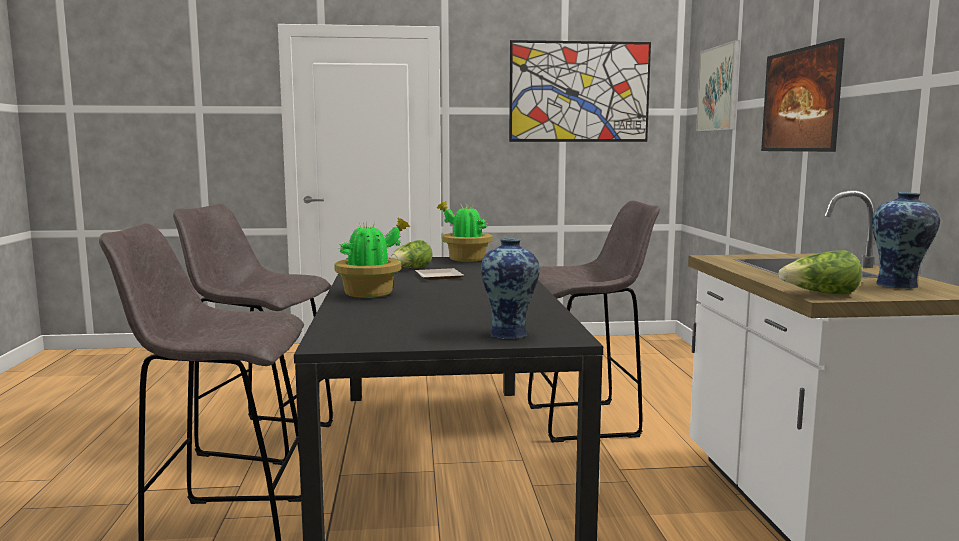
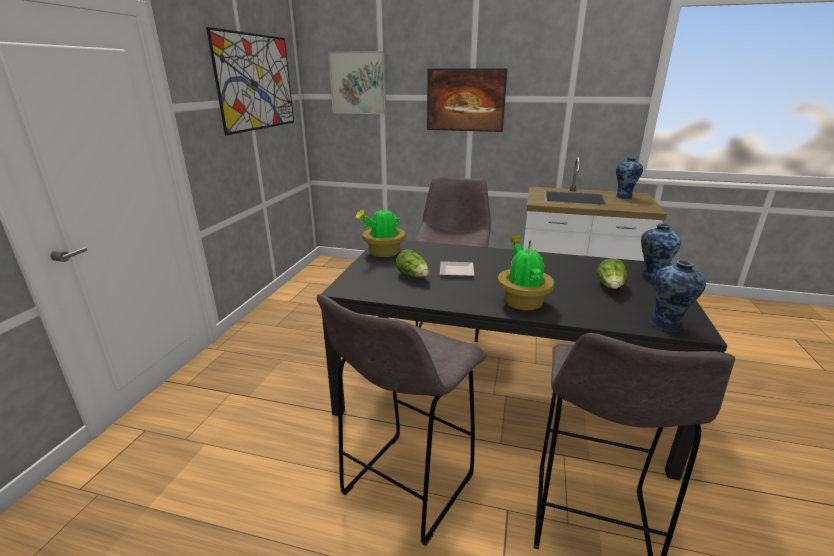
camera: 70 degrees left, 15 degrees up
lettuce [778,250,862,295] -> lettuce moved to [597,258,627,289]
none -> vase [650,260,706,332]

